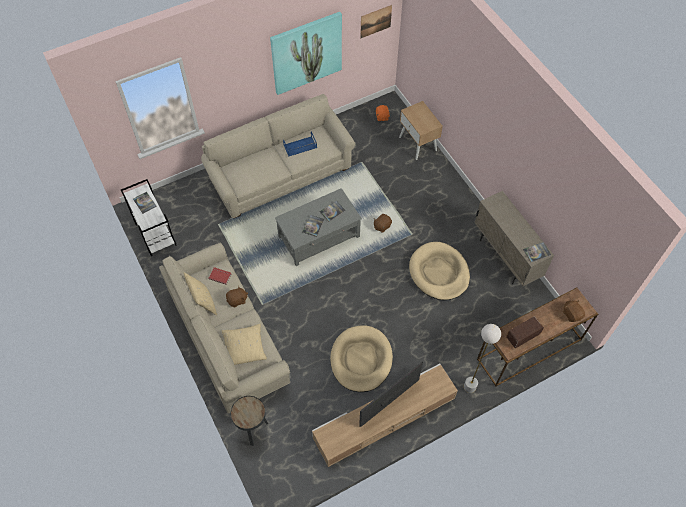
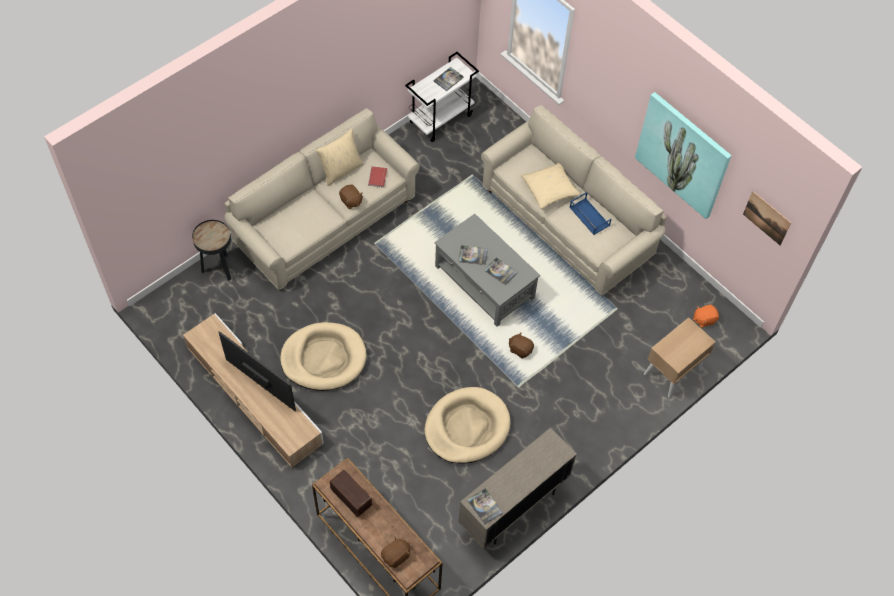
camera: 75 degrees right, 0 degrees up
beige pillow [222,324,267,365] -> beige pillow moved to [521,163,580,209]
white floor lamp [464,324,501,393] -> none

